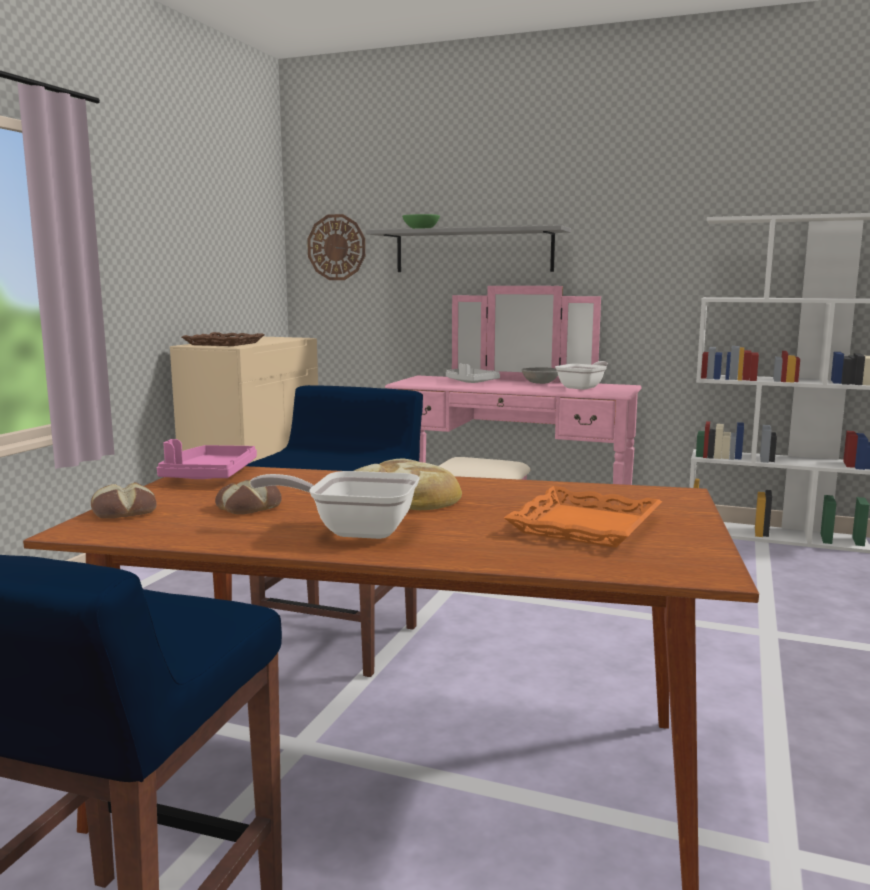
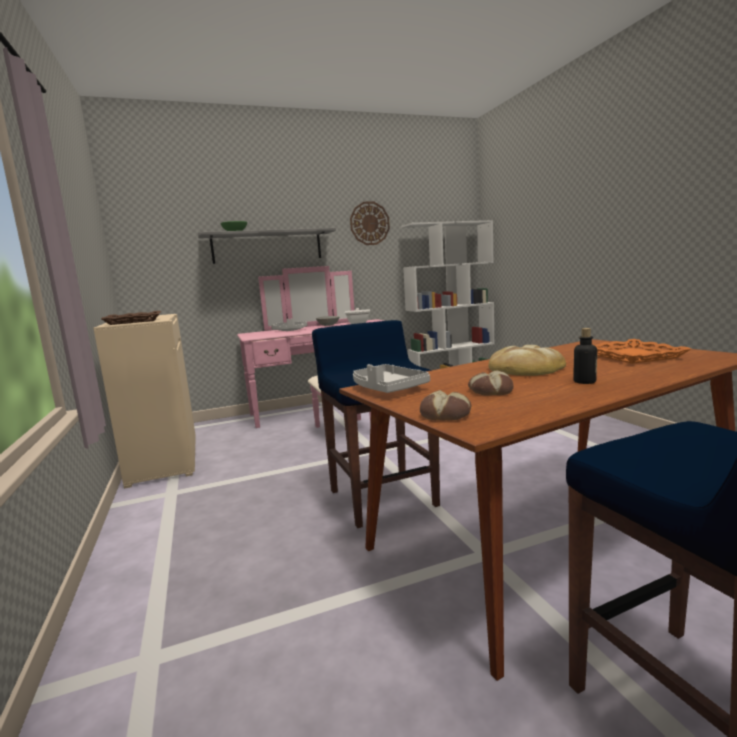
camera: 40 degrees left, 0 degrees up
pink tray [157,439,257,479] -> grey tray [353,364,430,393]
frying pan [250,471,420,539] -> bottle [573,328,597,384]
wall clock [307,214,365,280] -> wall clock moved to [350,202,390,245]

